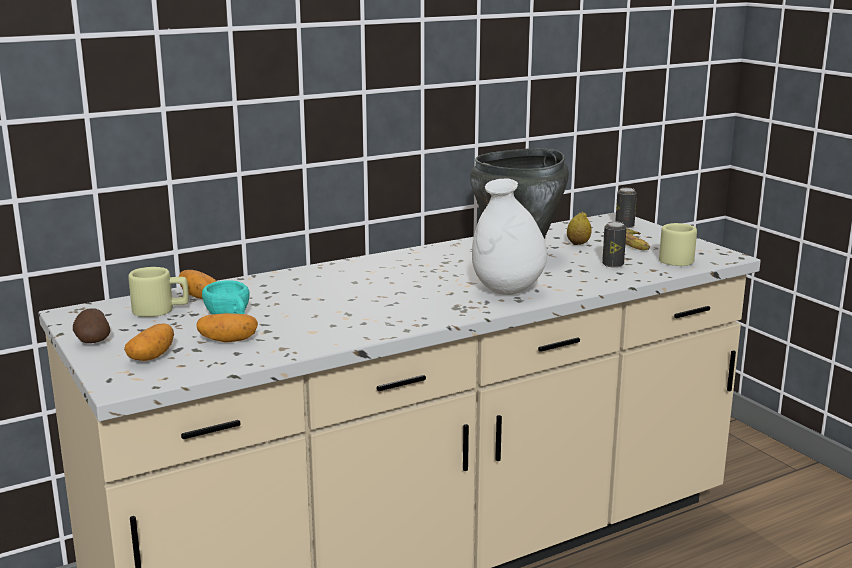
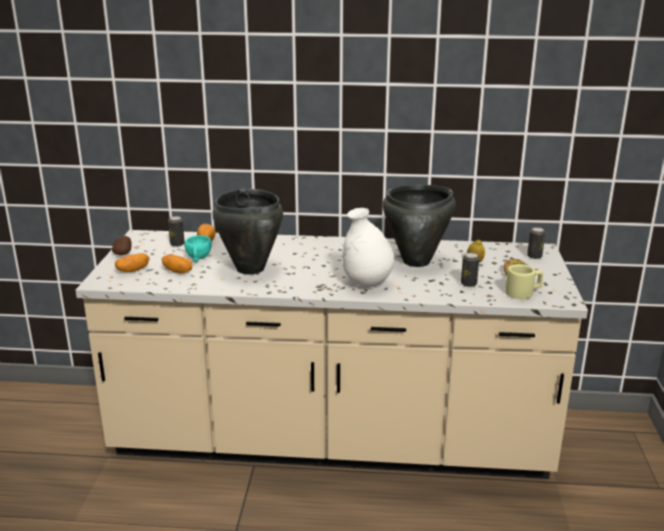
camera: 35 degrees right, 5 degrees up
beige mug [128,267,189,317] -> can [168,216,185,247]
none -> black cooking pot [212,189,283,275]

